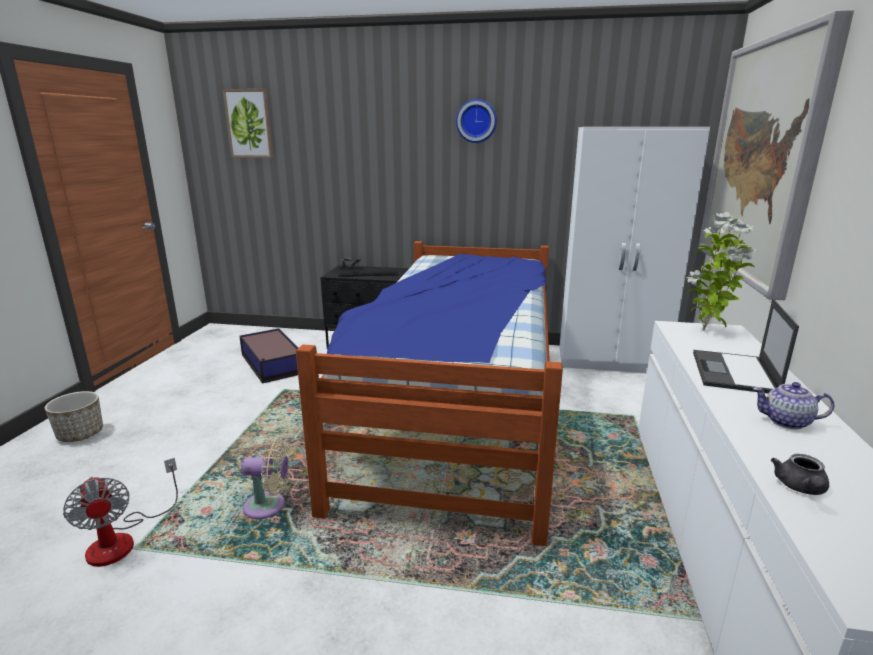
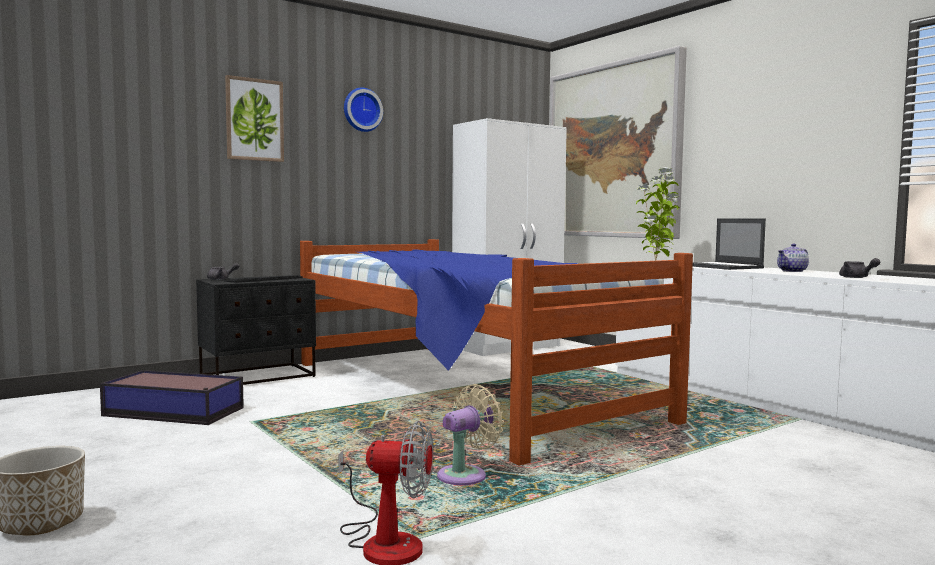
camera: 45 degrees left, 15 degrees down
picture [222,89,274,158] -> picture moved to [225,75,284,162]

